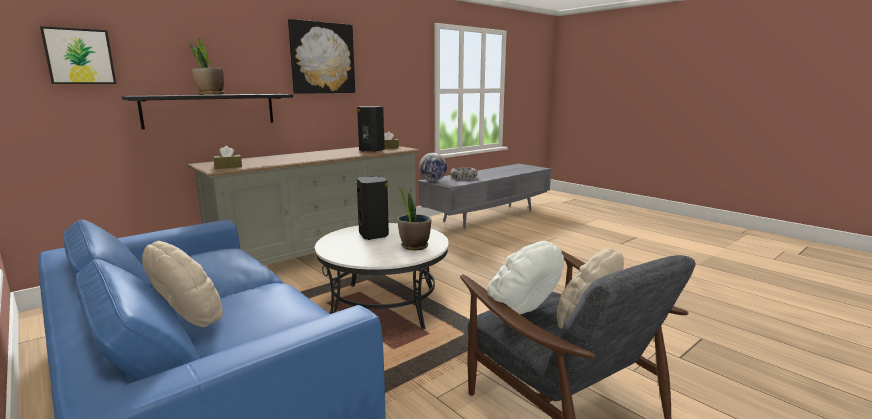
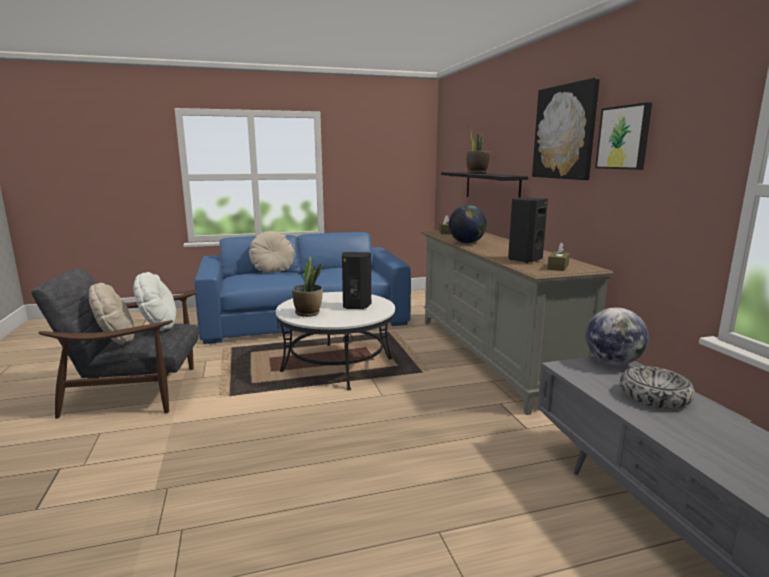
camera: 115 degrees right, 0 degrees up
picture [40,26,116,84] -> picture moved to [595,102,652,170]
none -> globe [449,205,487,244]

